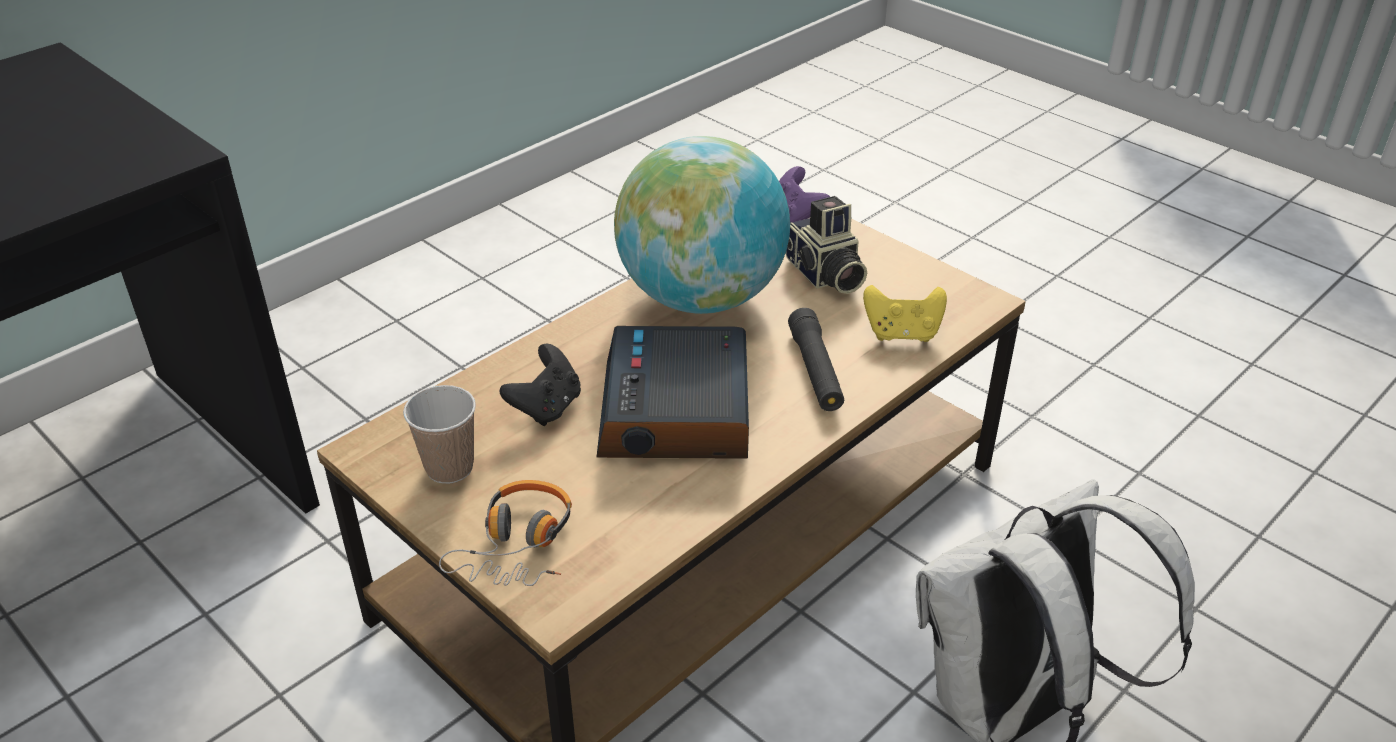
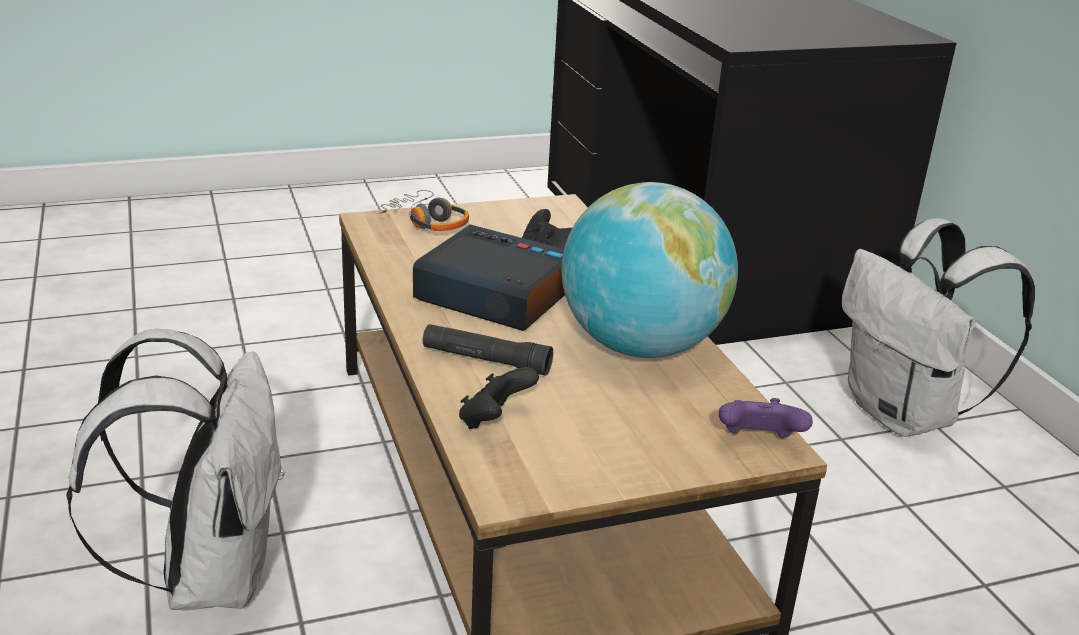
camera: 115 degrees right, 10 degrees down
cup [403,385,476,484] -> none
camera [786,196,867,294] -> none
yellow game controller [863,285,947,342] -> black game controller [459,367,539,429]
none -> white backpack [842,218,1036,437]

